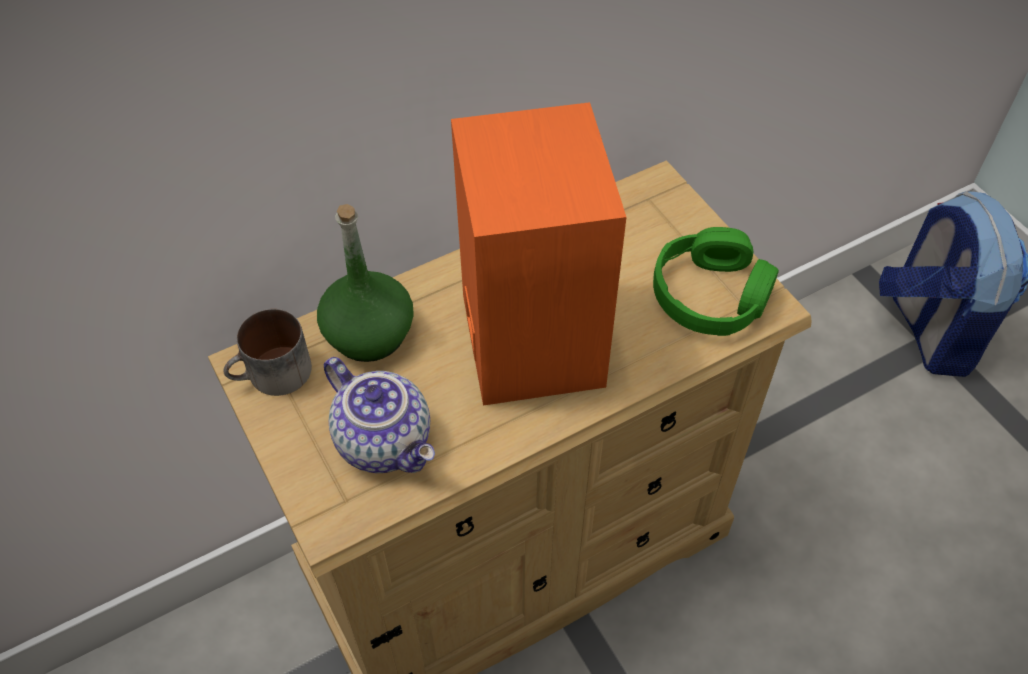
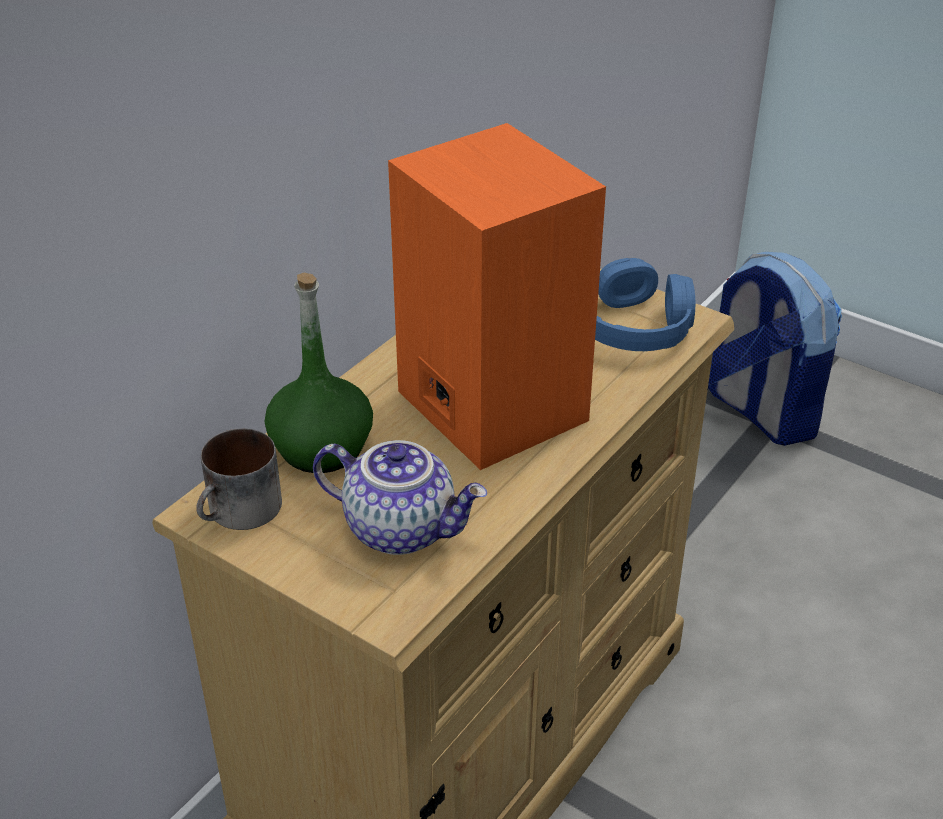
camera: 25 degrees left, 15 degrees down
green headphones [653,227,779,336] -> blue headphones [595,258,695,351]

